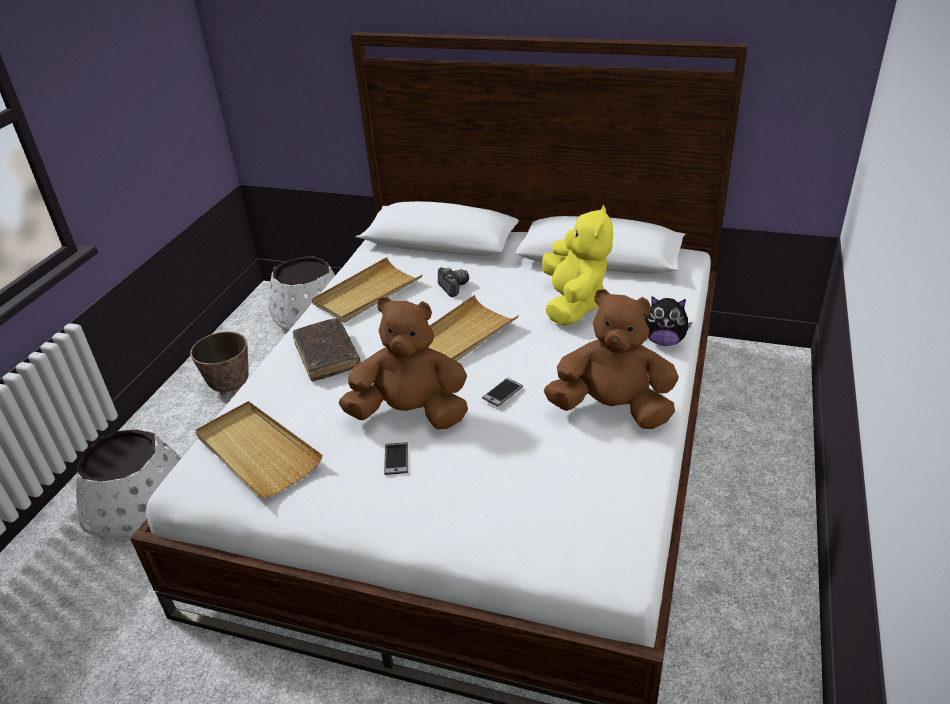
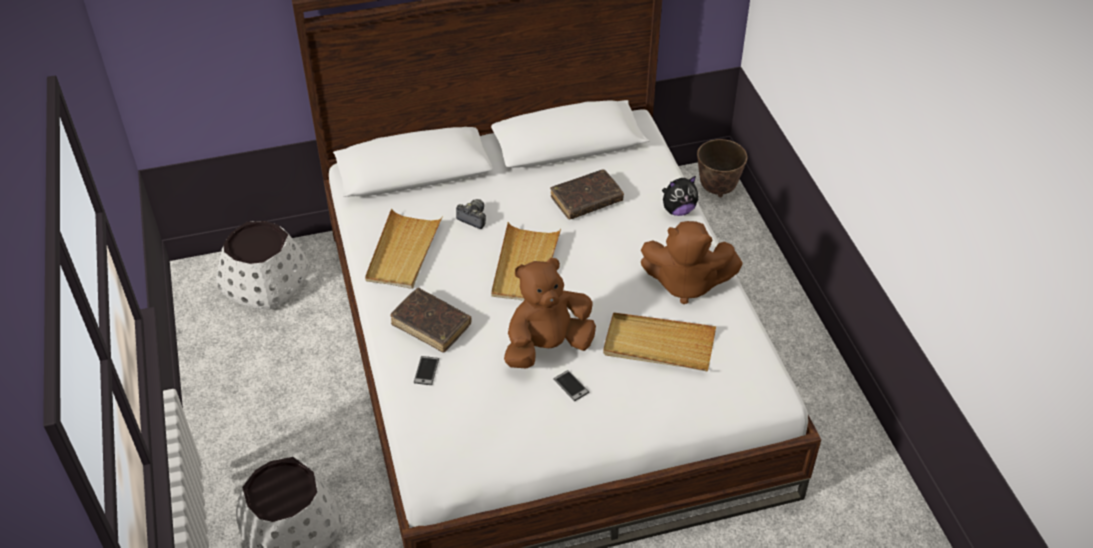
camera: 35 degrees left, 10 degrees up
planter [190,332,249,395] -> planter moved to [697,139,747,197]
beige tray [195,401,323,498] -> beige tray moved to [603,312,716,372]
phone [482,378,523,406] -> phone moved to [414,356,439,385]
yellow plush toy [542,205,613,326] -> brown book [550,169,624,219]
brown plush toy [544,289,679,429] -> brown plush toy turned 150 degrees counterclockwise [641,221,743,304]

